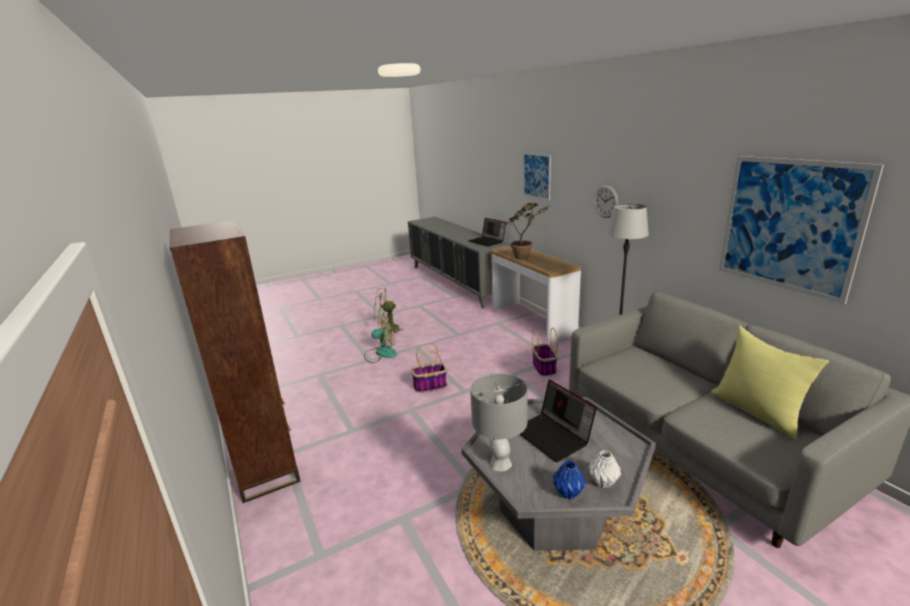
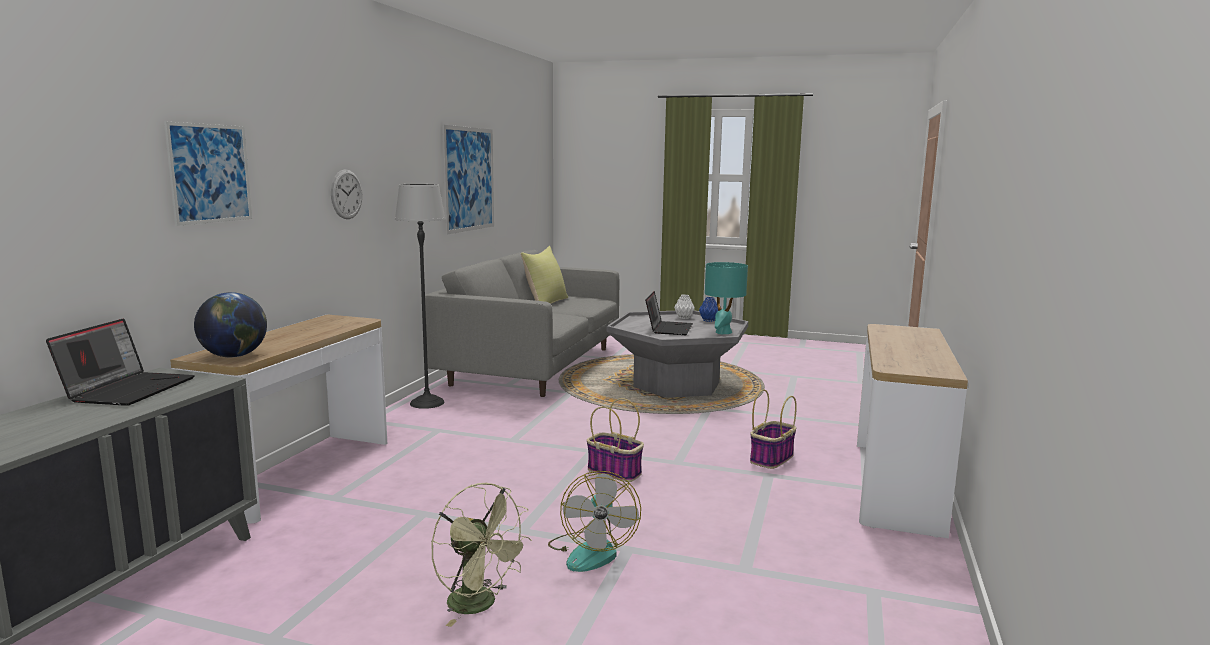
camera: 135 degrees left, 10 degrees down
brown bookcase [170,220,300,503] -> console table [857,324,968,539]
fan [364,315,397,363] -> fan turned 135 degrees counterclockwise [548,471,641,572]
grey table lamp [470,373,528,471] -> turquoise table lamp [705,262,748,334]
potted plant [505,203,548,259] -> none
basket [532,328,558,376] -> basket moved to [750,389,797,469]
none -> globe [194,292,267,357]

